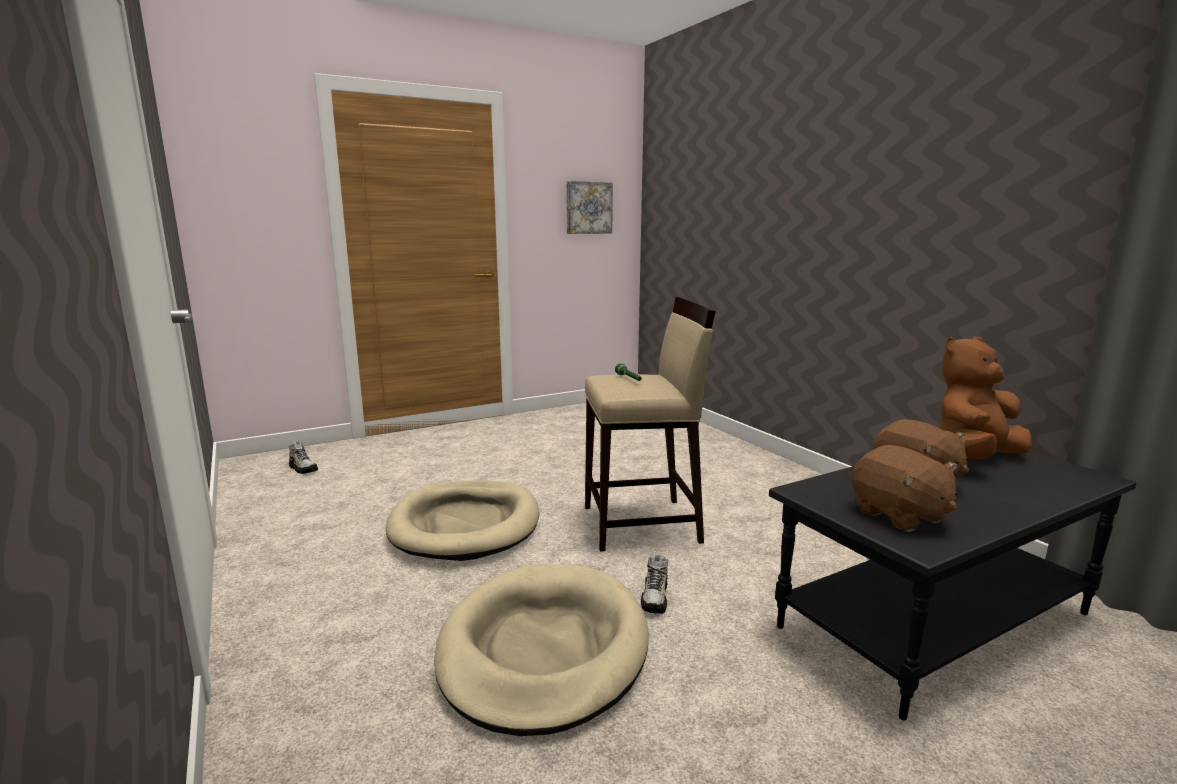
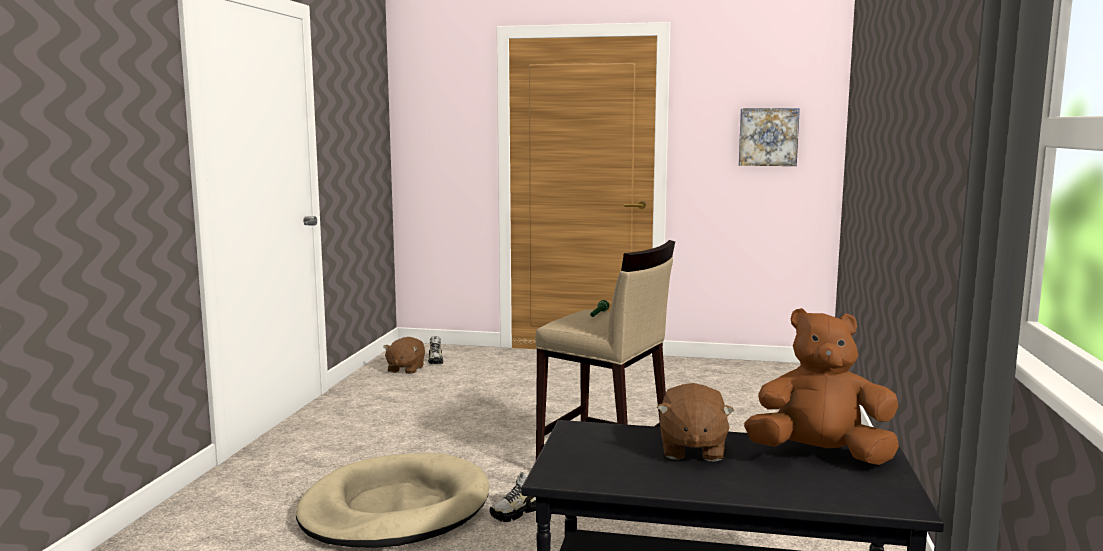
camera: 40 degrees right, 5 degrees down
beige dog bed [386,480,539,561] -> none
brown plush toy [852,445,958,532] -> brown plush toy moved to [383,337,425,374]

